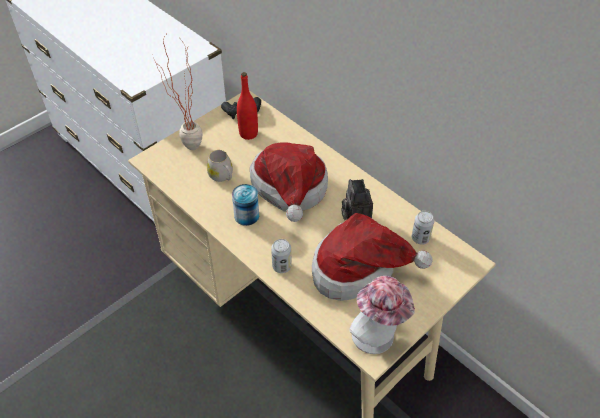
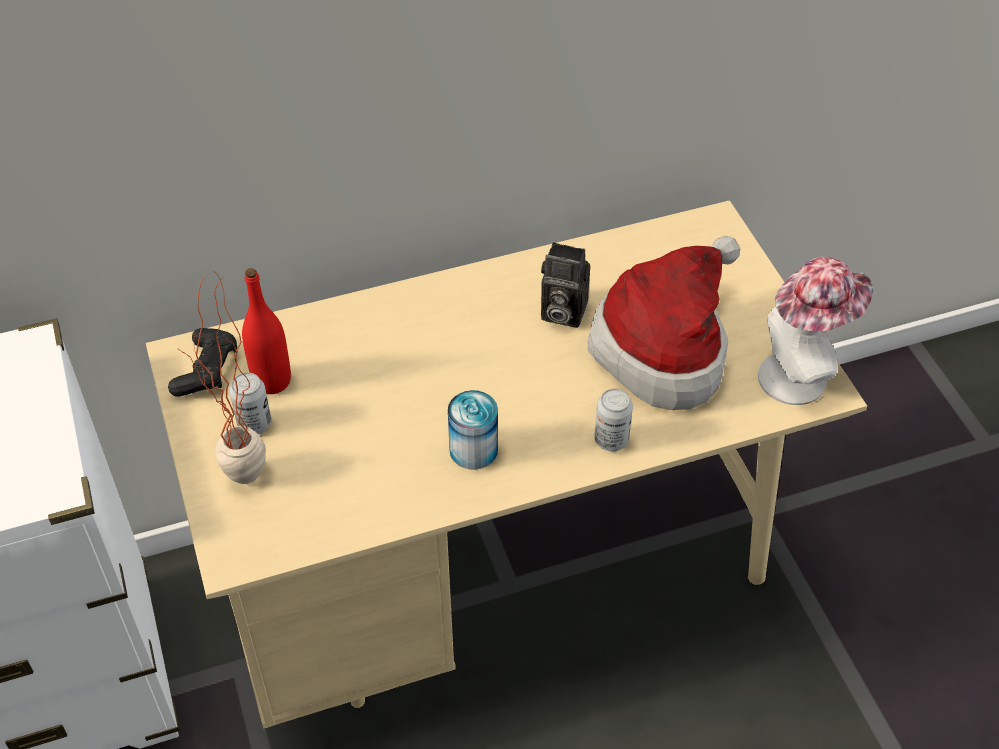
camera: 65 degrees left, 0 degrees up
white mug [207,150,233,182] -> none
hat [250,143,328,222] -> none
can [412,211,434,245] -> can moved to [229,372,271,434]

